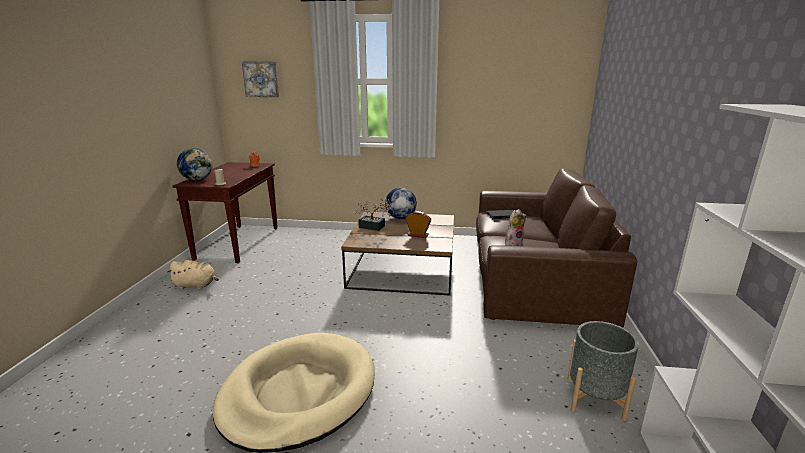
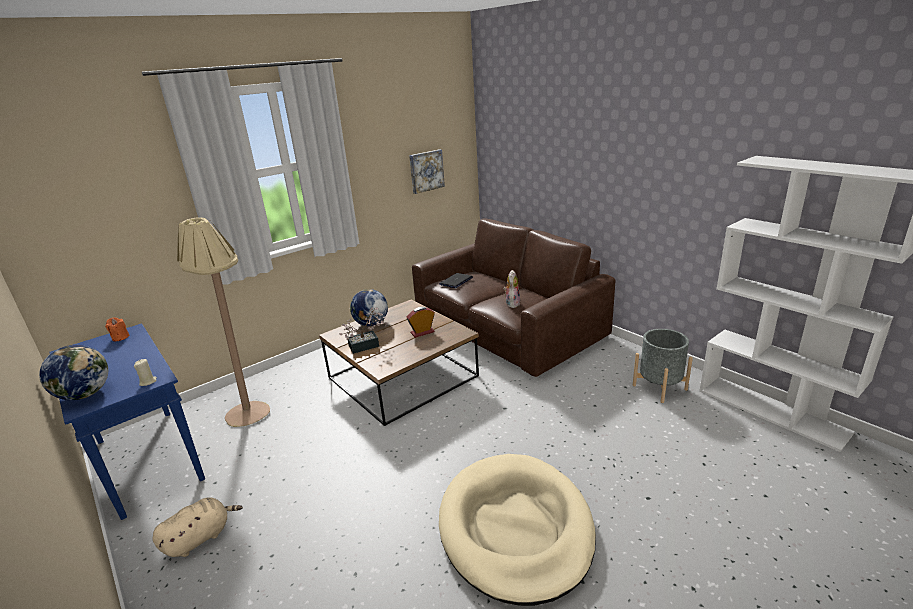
camera: 45 degrees left, 5 degrees up
brown console table [173,162,278,263] -> blue console table [49,323,205,520]
picture [242,61,279,97] -> picture moved to [409,149,445,194]
none -> beige floor lamp [177,217,270,427]

